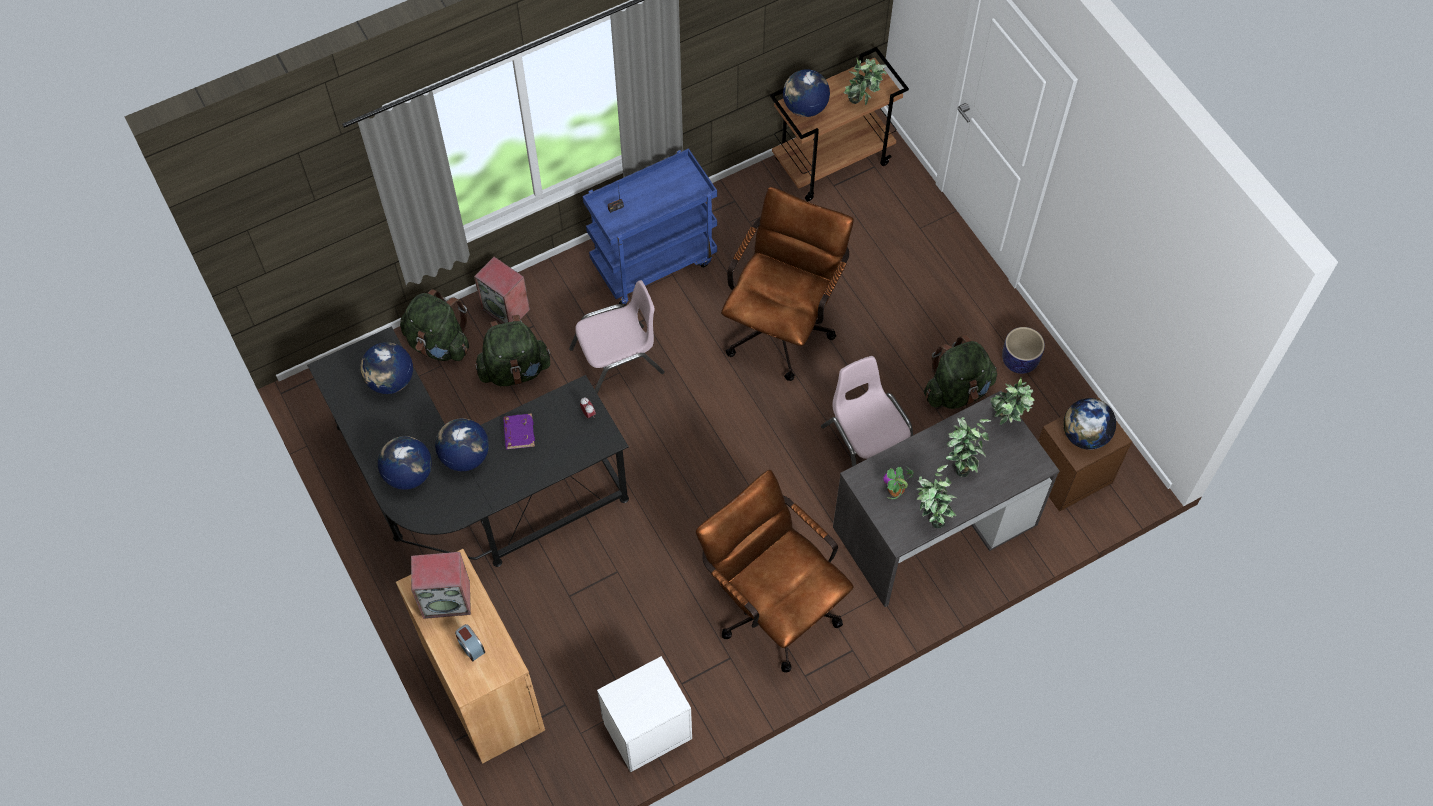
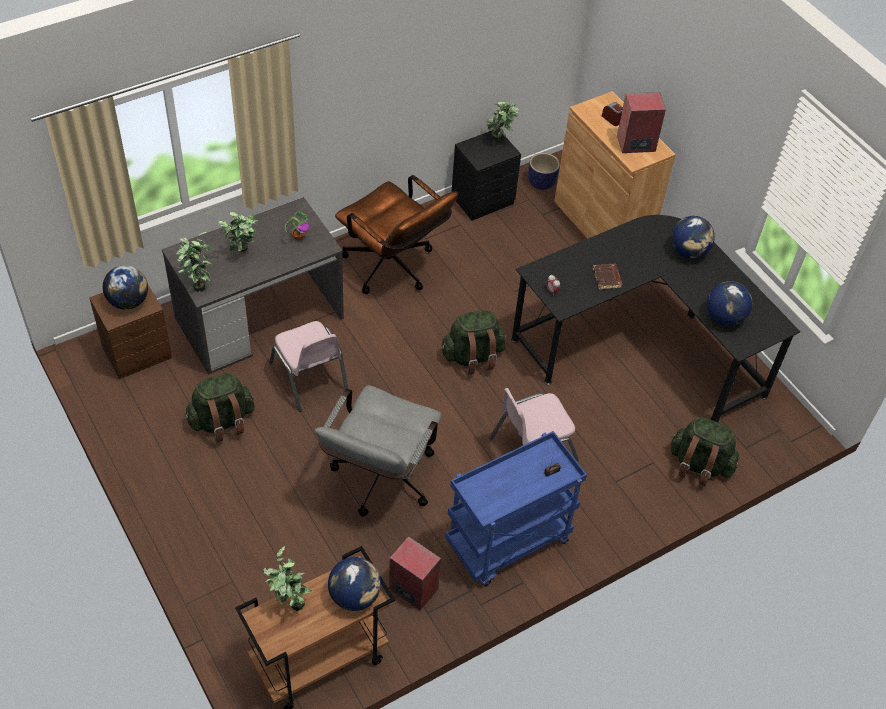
camera: 175 degrees right, 10 degrees down
globe [435,418,489,471] -> none
speaker [474,257,530,324] -> speaker moved to [389,536,441,610]
green backpack [475,315,552,386] -> green backpack moved to [441,310,506,375]
purple book [503,413,535,449] -> brown book [593,264,623,290]
white nightstand [597,656,692,772] -> black nightstand [452,131,521,221]
brown office chair [721,187,854,381] -> grey office chair [315,385,442,517]
potted plant [917,465,958,528] -> potted plant moved to [486,99,520,140]
planter [1002,327,1045,374] -> planter moved to [528,153,560,190]

